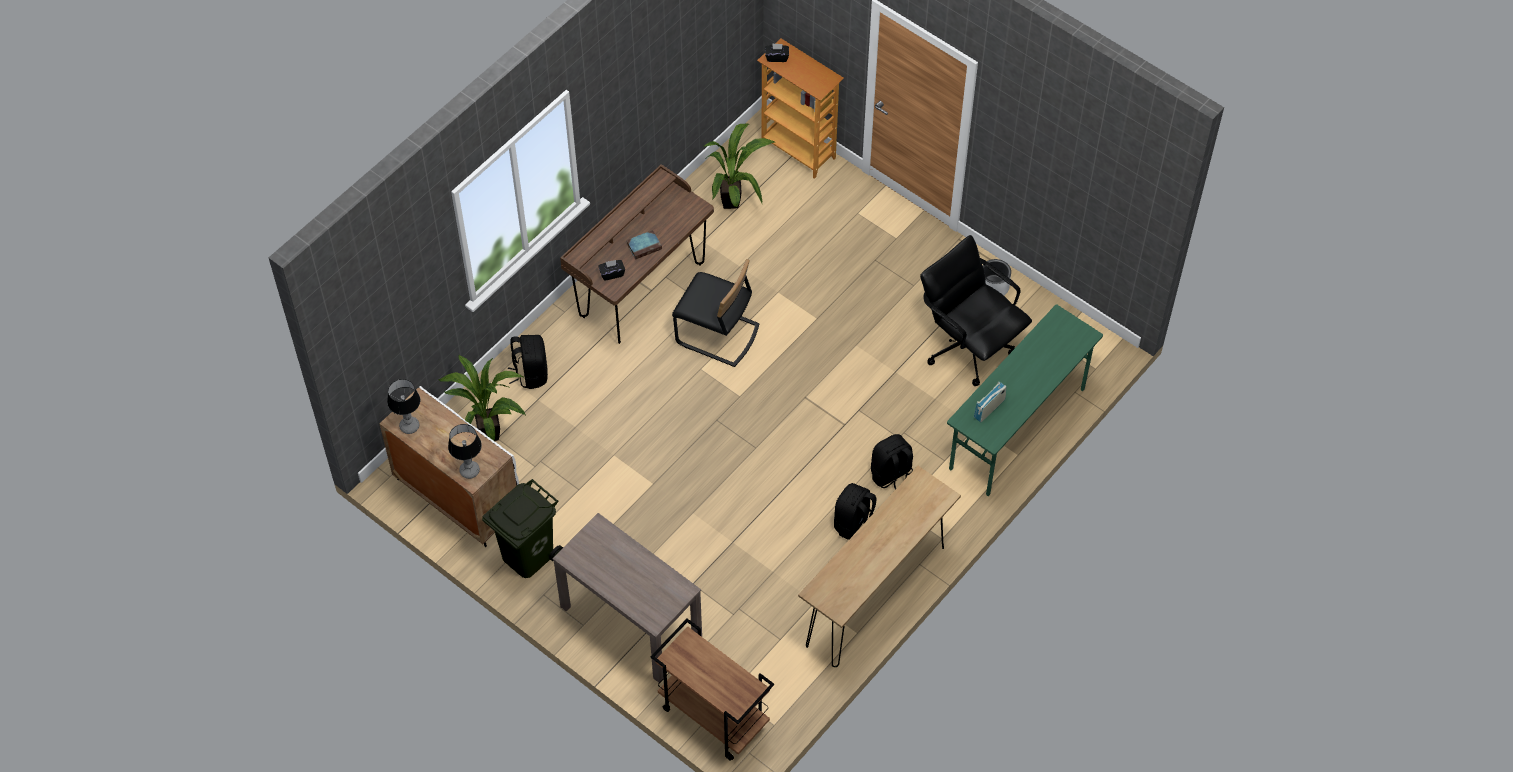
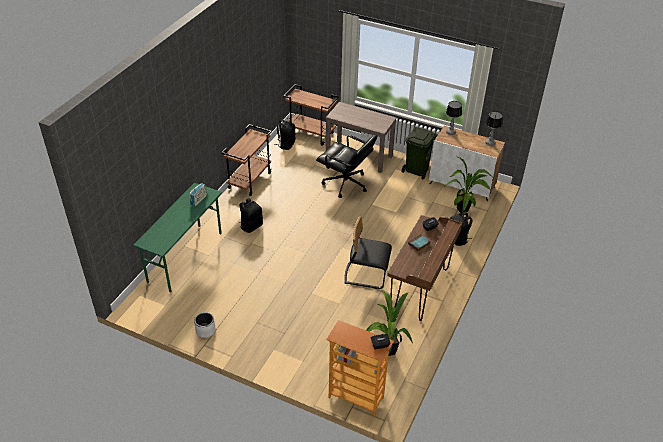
camera: 165 degrees right, 15 degrees down
brown console table [798,466,961,667] -> brown cart [221,124,272,196]
black backpack [834,483,876,540] -> black backpack moved to [275,119,295,150]
black office chair [920,235,1032,386] -> black office chair moved to [316,135,377,198]

